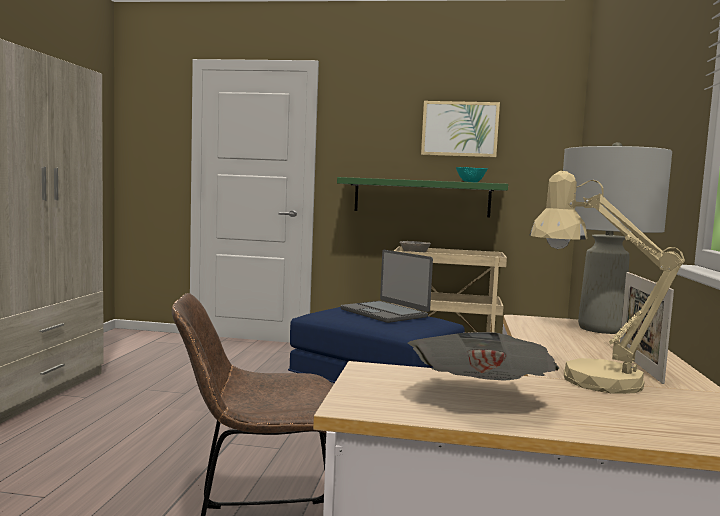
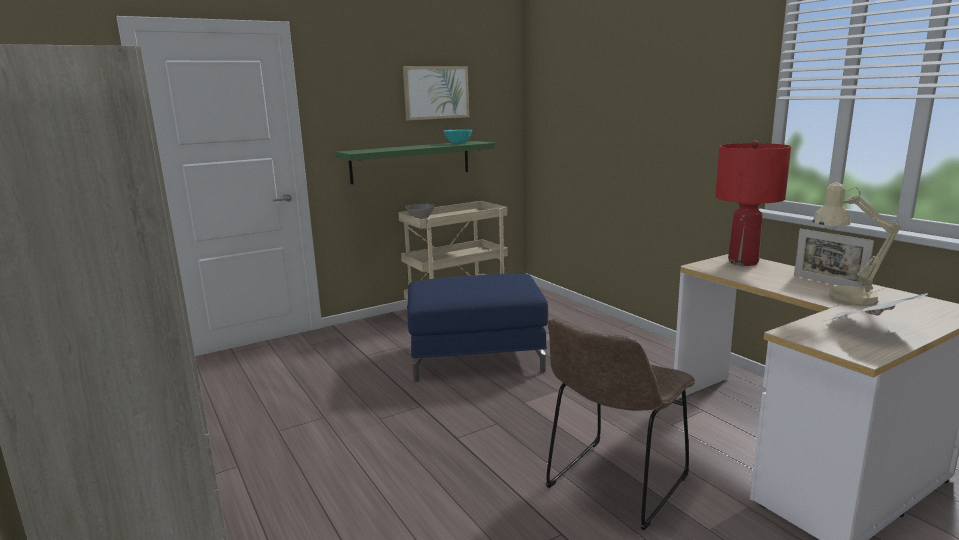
camera: 40 degrees left, 10 degrees up
laptop [340,250,433,323] -> none
grey table lamp [563,142,672,334] -> red table lamp [715,141,791,266]

